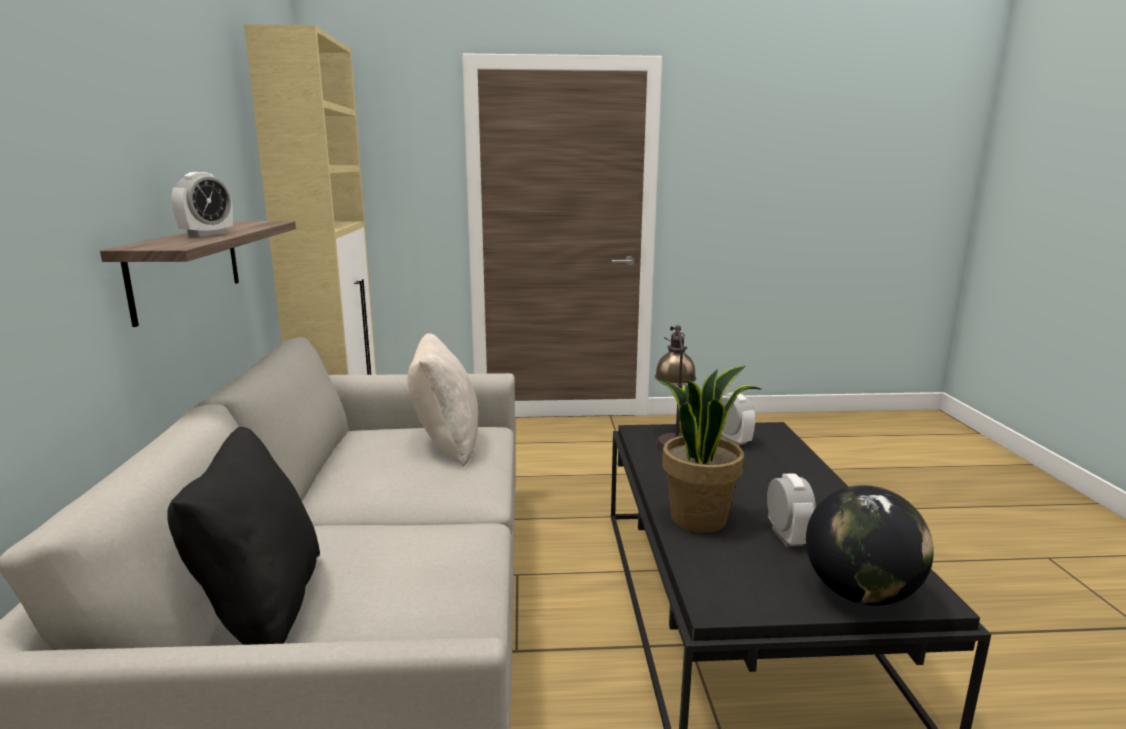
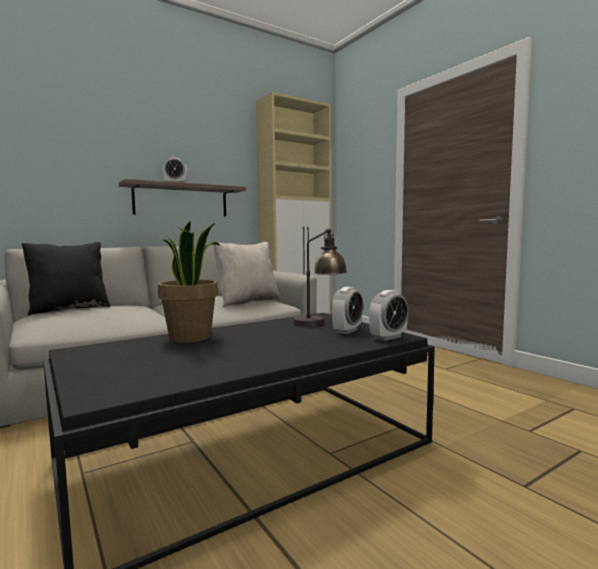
camera: 60 degrees right, 10 degrees down
alarm clock [767,473,816,547] -> alarm clock moved to [369,290,409,341]
globe [806,485,934,606] -> none

